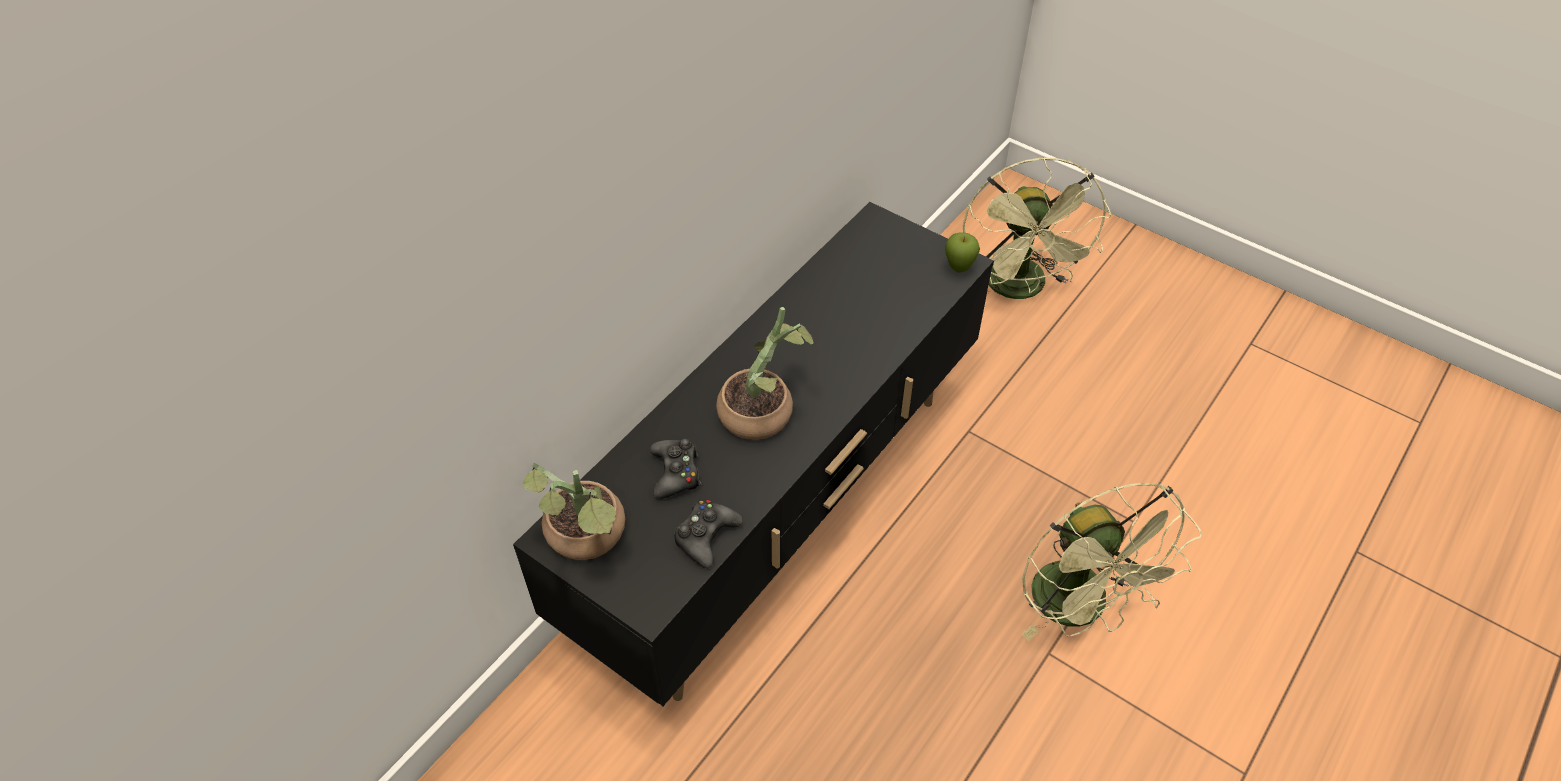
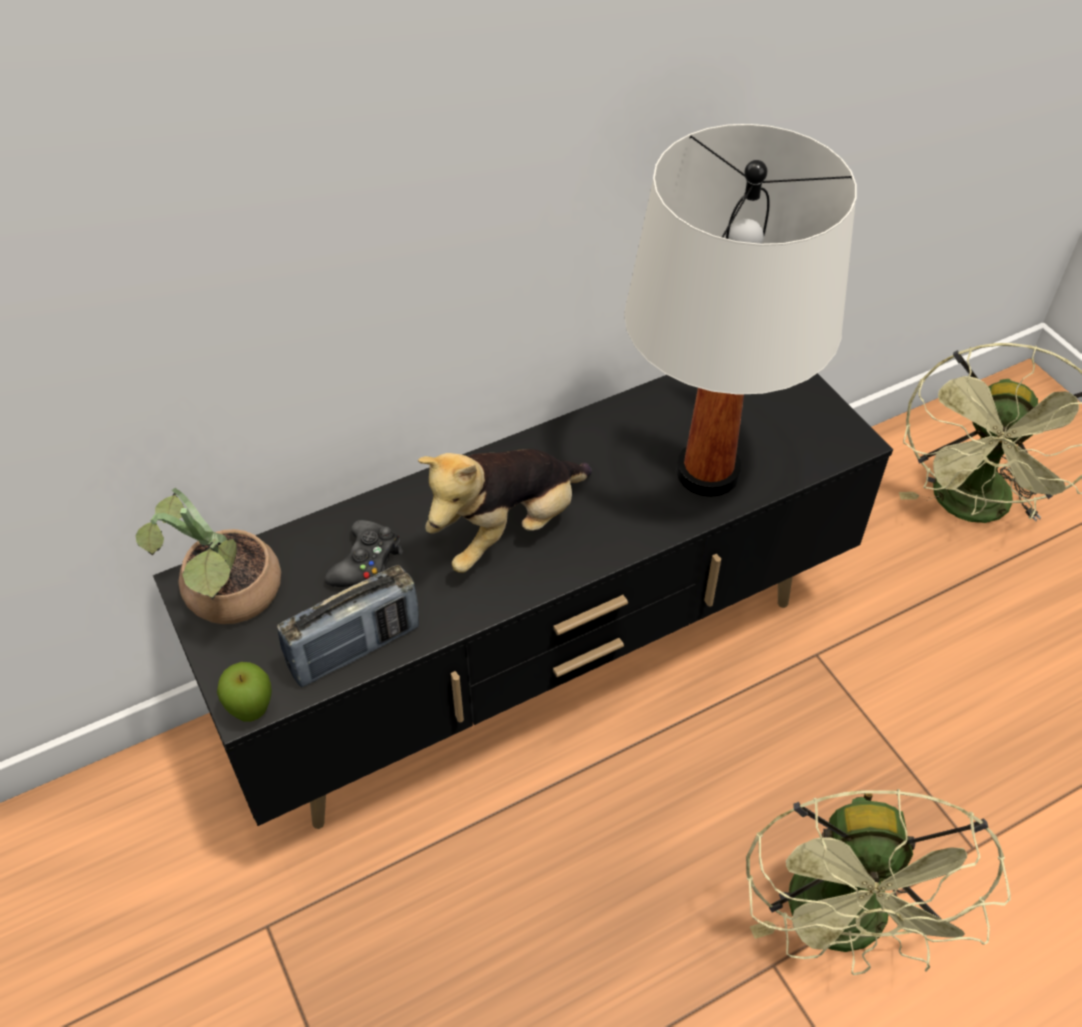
camera: 25 degrees right, 0 degrees up
black game controller [674,500,743,568] -> radio [277,565,419,687]
potted plant [716,307,814,440] -> plush toy [418,449,592,573]
apple [945,233,980,273] -> apple moved to [217,662,272,722]
none -> white table lamp [624,124,857,497]

